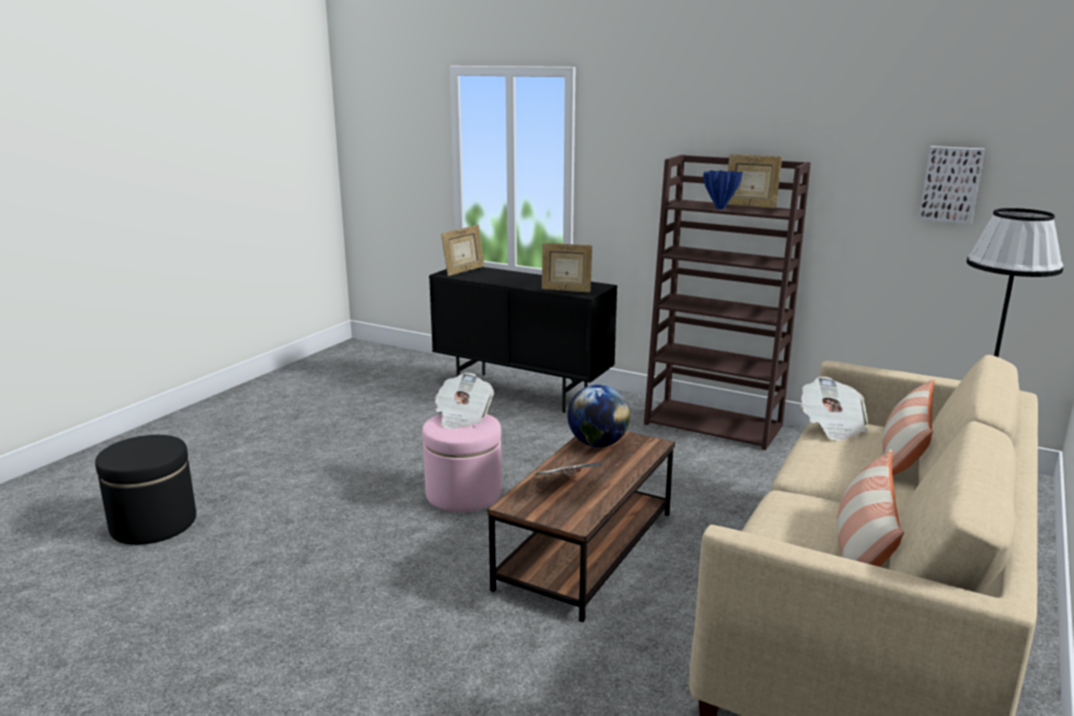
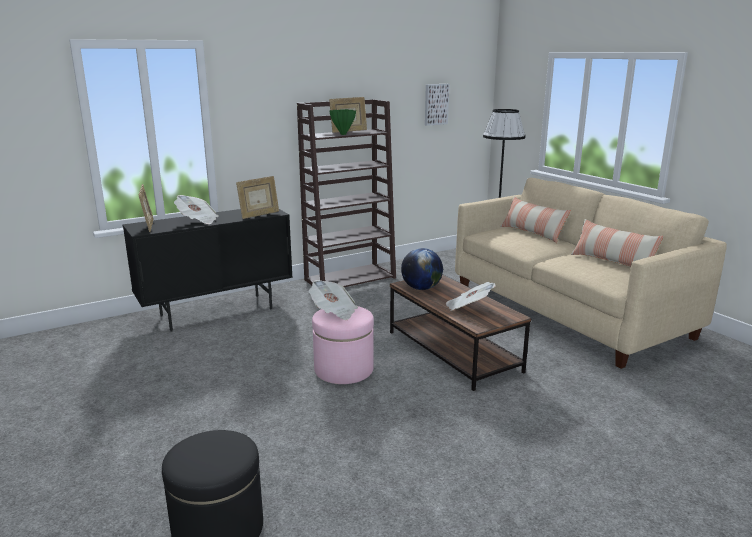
camera: 60 degrees left, 0 degrees up
blue vase [703,171,743,209] -> green vase [329,109,356,135]
newspaper [801,377,868,441] -> newspaper moved to [174,195,219,224]

